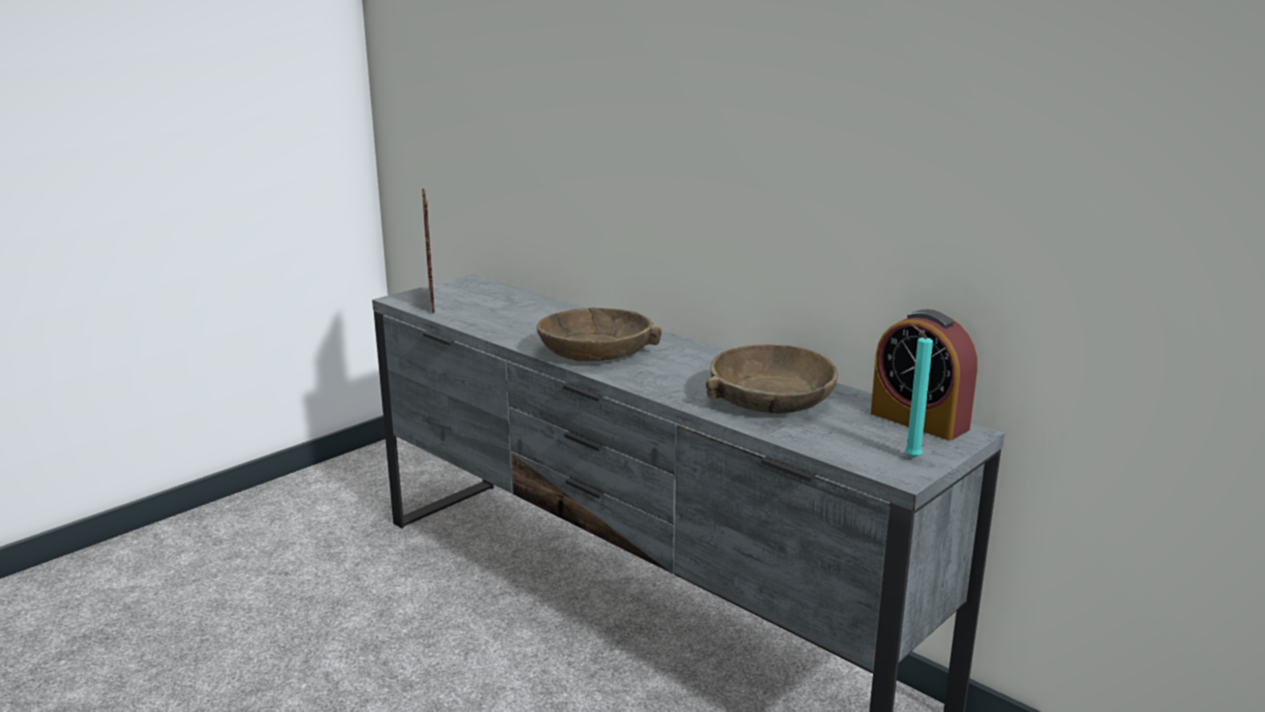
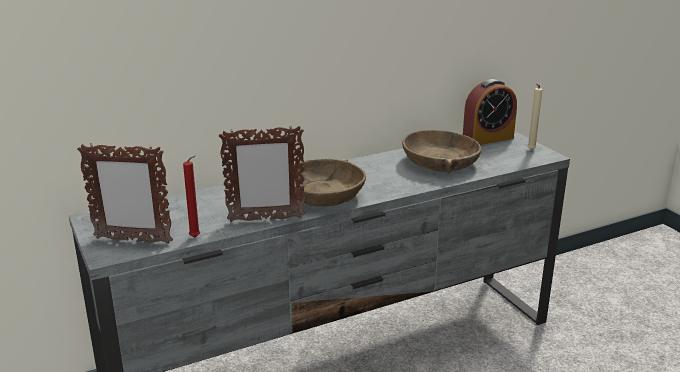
camera: 70 degrees left, 5 degrees up
turquoise candle [905,324,933,458] -> beige candle [528,84,542,150]
none -> red candle [183,156,200,237]
none -> picture frame [219,125,305,222]

